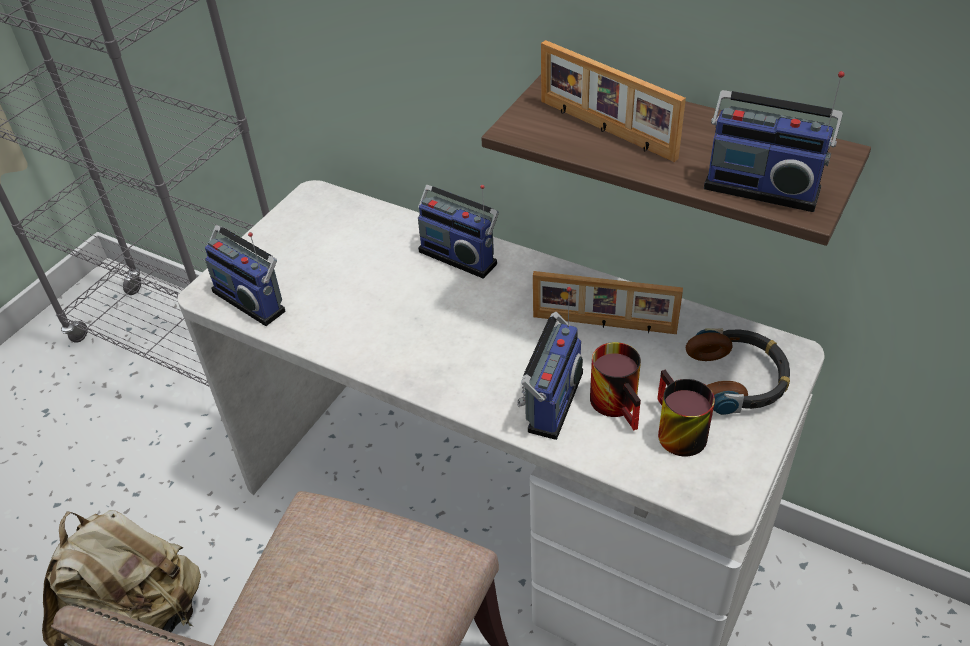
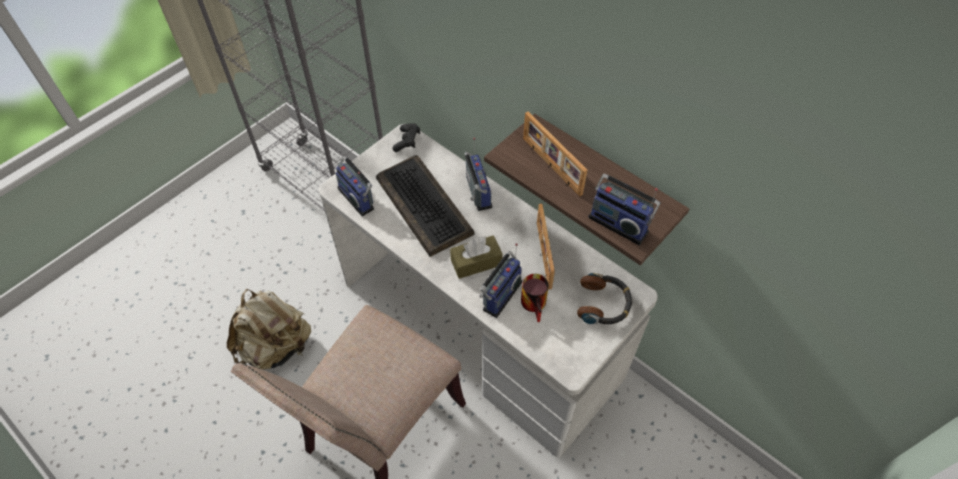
camera: 10 degrees right, 10 degrees up
radio [418,185,499,279] -> radio turned 150 degrees counterclockwise [464,138,492,211]
picture frame [533,271,683,334] -> picture frame turned 60 degrees clockwise [536,204,555,290]
mug [657,370,715,456] -> none
none -> keyboard [376,155,474,257]
none -> black game controller [392,124,420,152]
none -> brown tissue box [450,235,503,279]

